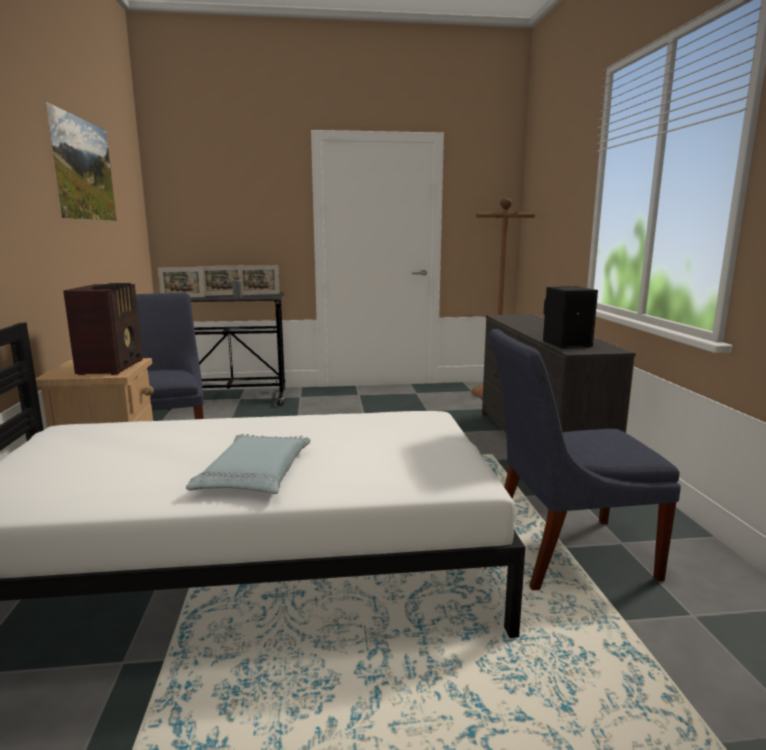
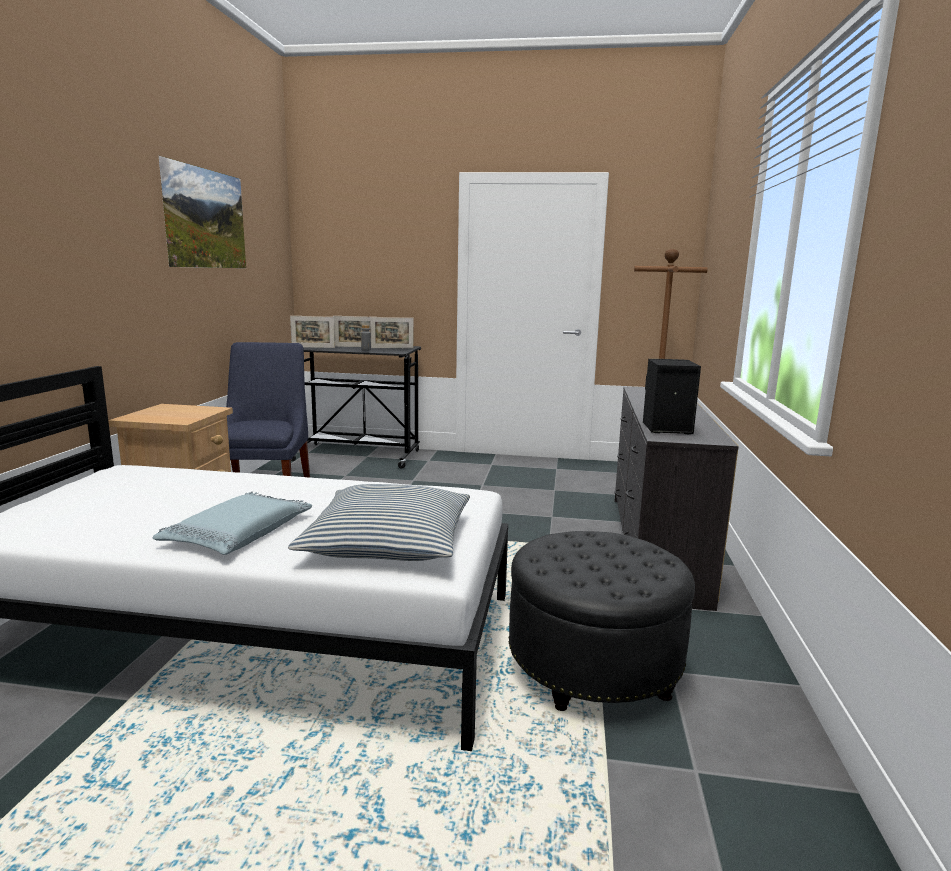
camera: 15 degrees right, 0 degrees up
radio [63,283,143,375] -> none
blue chair [489,329,681,590] -> black ottoman [509,531,695,711]
none -> pillow [288,484,470,561]

